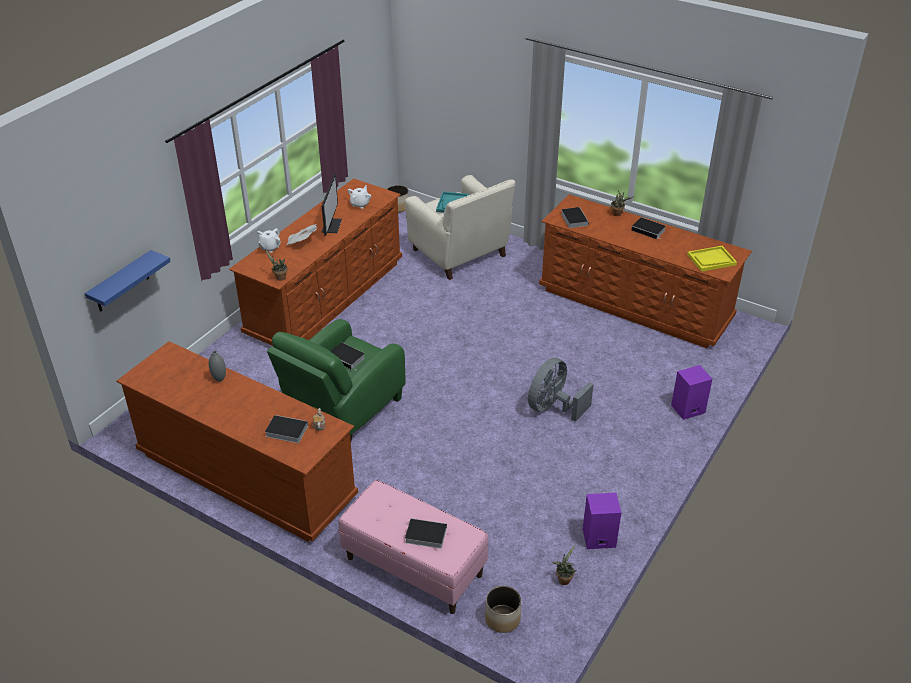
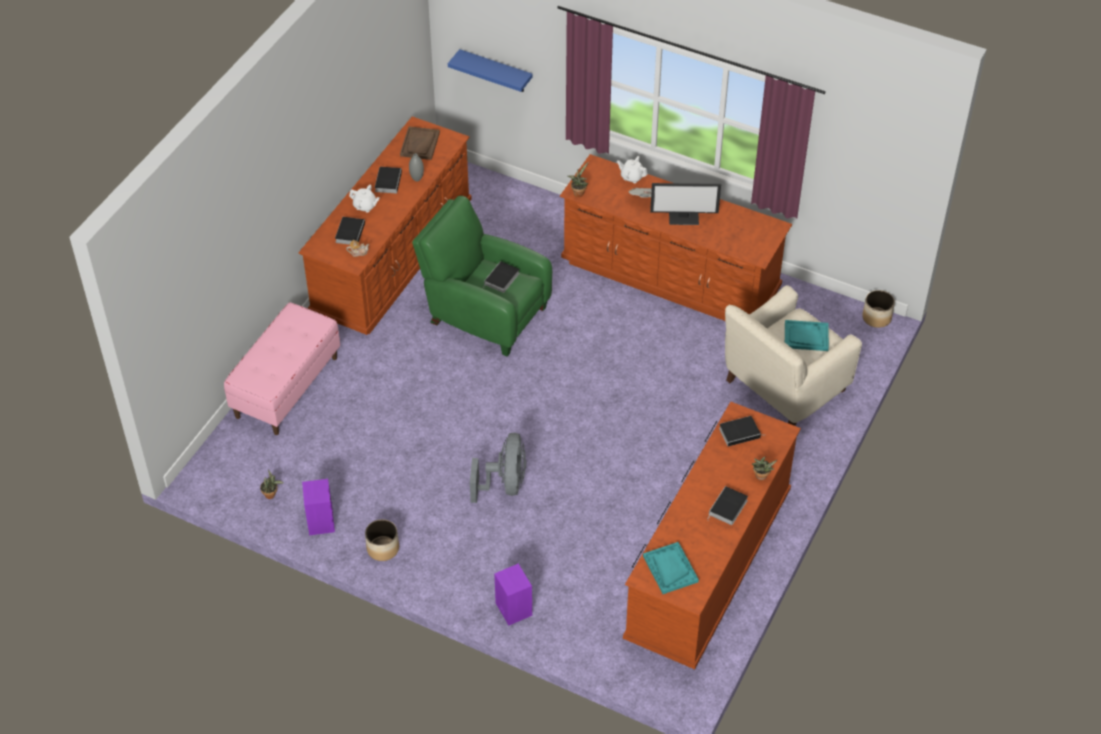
camera: 85 degrees right, 10 degrees up
white teapot [348,185,371,209] -> white teapot moved to [349,185,380,213]
book [403,518,447,549] -> book moved to [375,167,402,194]
planter [485,586,521,633] -> planter moved to [365,519,399,561]
grey fan [528,358,594,421] -> grey fan turned 60 degrees clockwise [470,433,526,503]
yellow tray [687,246,737,272] -> turquoise tray [643,542,699,594]
none -> brown tray [400,126,440,160]

